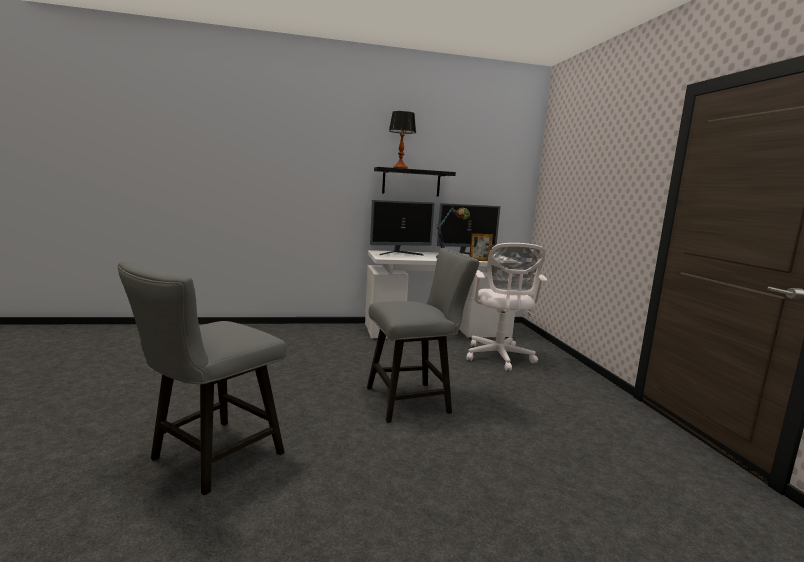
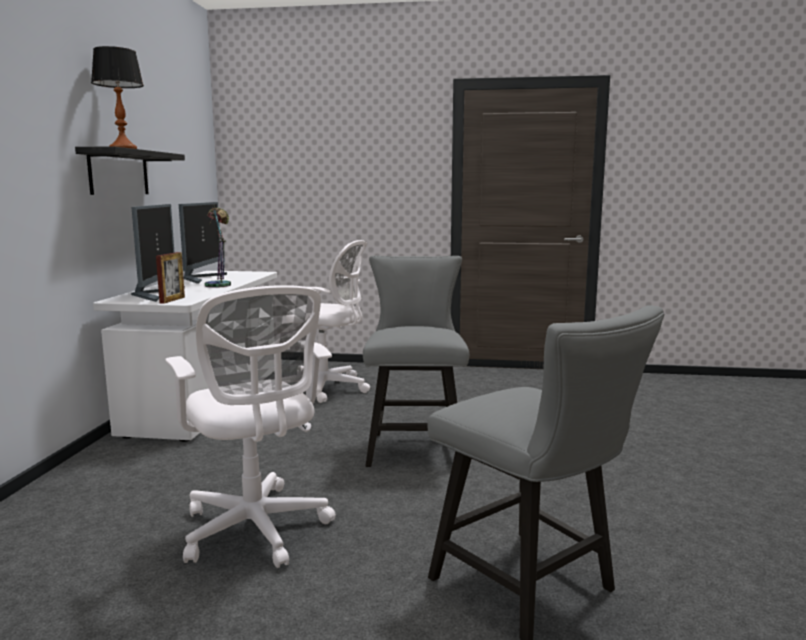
camera: 70 degrees left, 0 degrees up
picture frame [470,233,493,261] -> picture frame moved to [156,252,185,304]
none -> white office chair [165,285,336,568]

